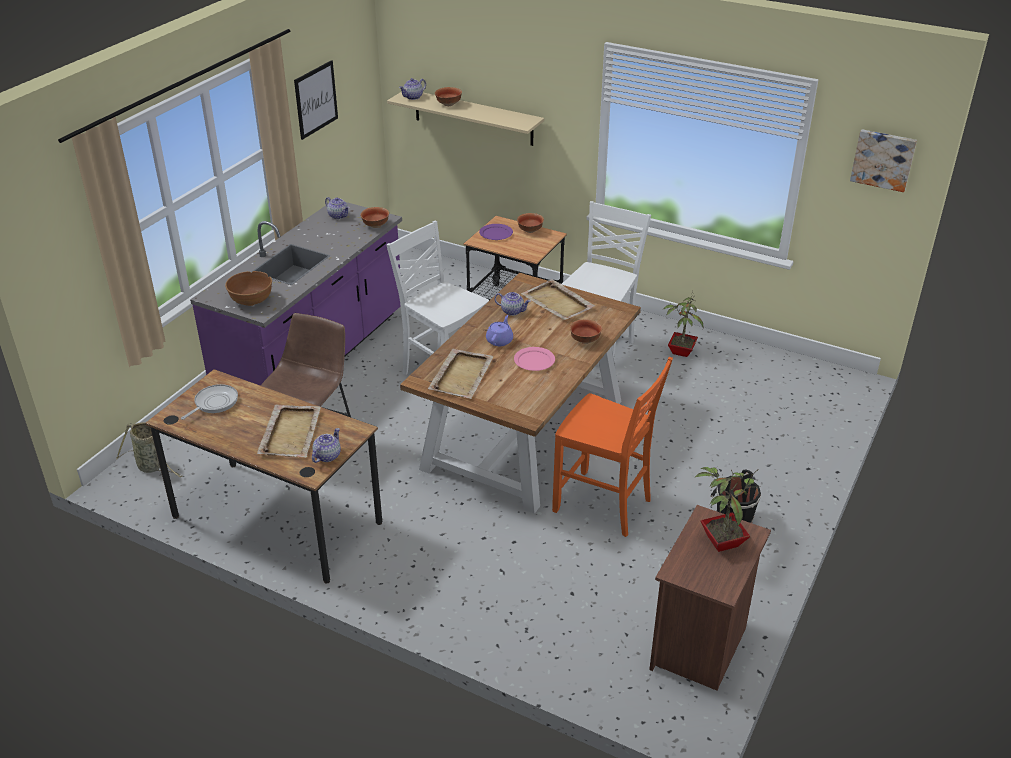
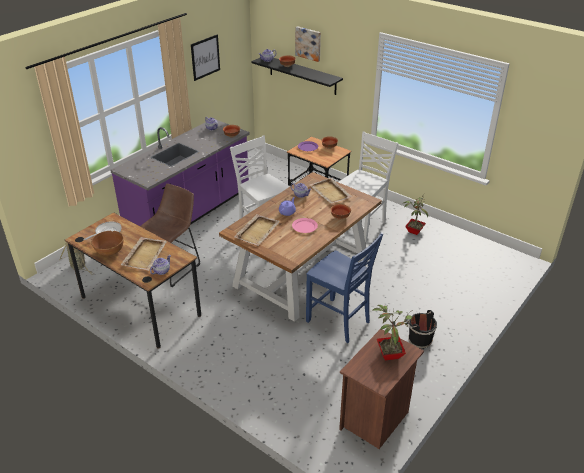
camera: 10 degrees right, 0 degrees up
brown bowl [225,271,272,306] -> brown bowl moved to [91,231,124,256]
beige shelf [387,92,544,146] -> black shelf [251,58,343,95]
orange chair [552,357,673,537] -> blue chair [306,232,383,343]
picture [850,129,917,192] -> picture moved to [295,26,321,62]

